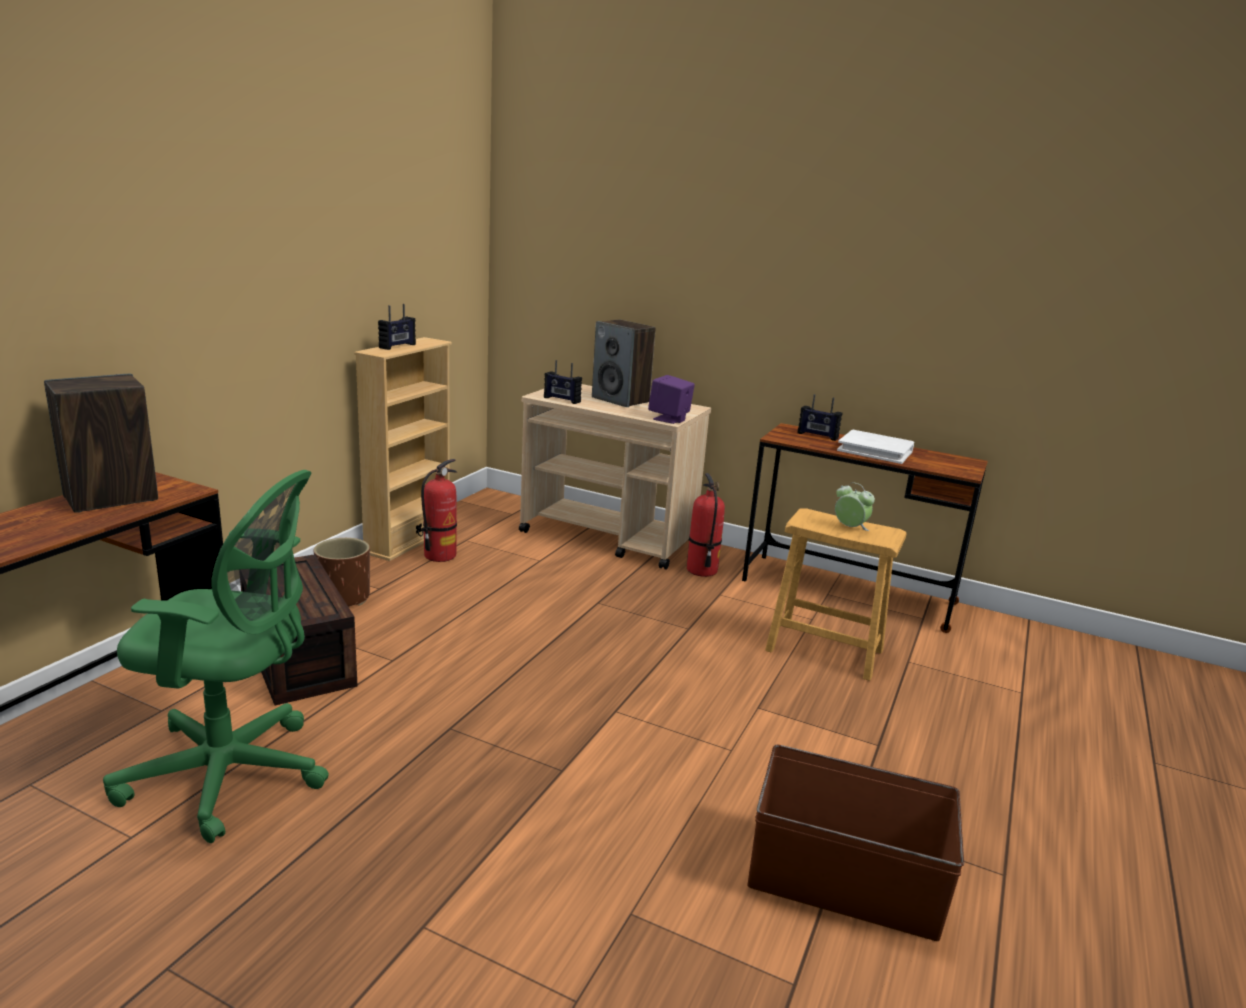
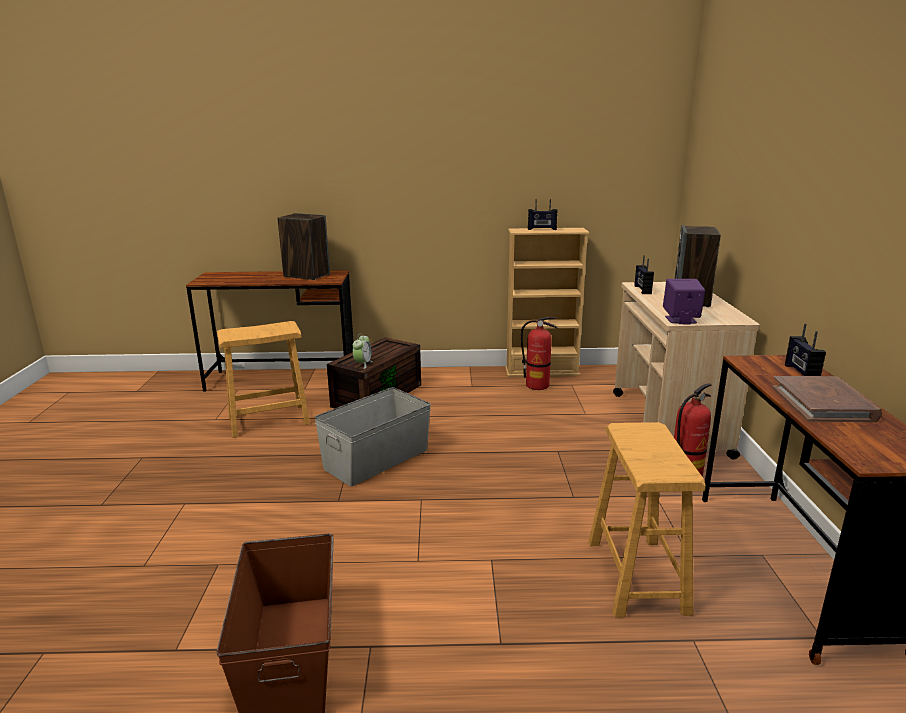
camera: 65 degrees right, 0 degrees up
green office chair [103,470,329,843] -> brown stool [217,321,310,438]
brown planter [314,538,370,606] -> none
alarm clock [835,482,875,531] -> alarm clock moved to [353,333,372,369]
white book [837,430,914,464] -> brown book [772,376,882,422]
none -> grey storage box [314,387,431,486]

